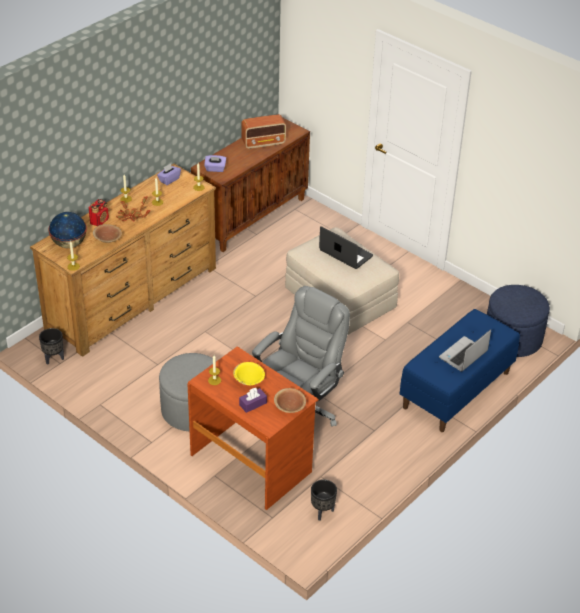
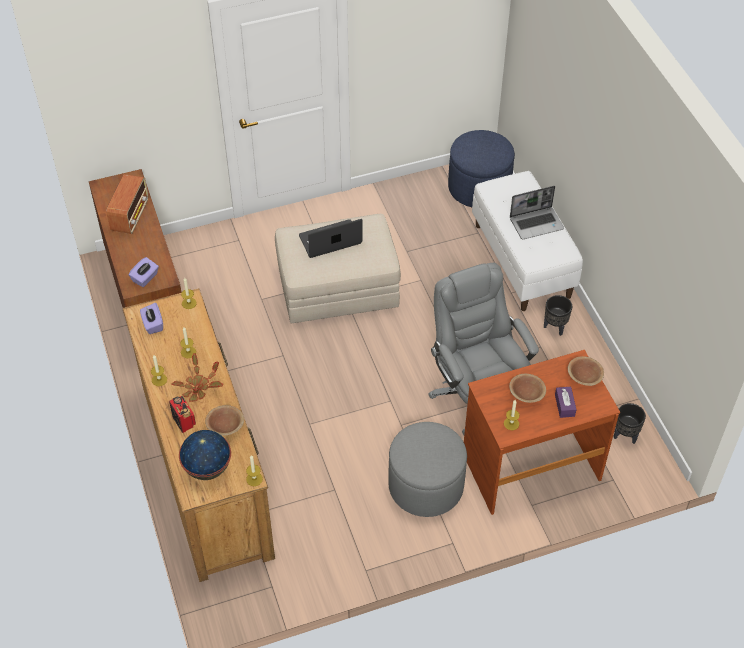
camera: 60 degrees left, 10 degrees up
black planter [39,328,64,364] -> black planter moved to [544,295,572,336]
yellow bowl [233,362,265,385] -> brown bowl [509,374,546,403]
blue bench [400,309,520,432] -> white bench [472,171,583,311]
laptop [439,329,491,372] -> laptop turned 90 degrees counterclockwise [510,186,564,239]

